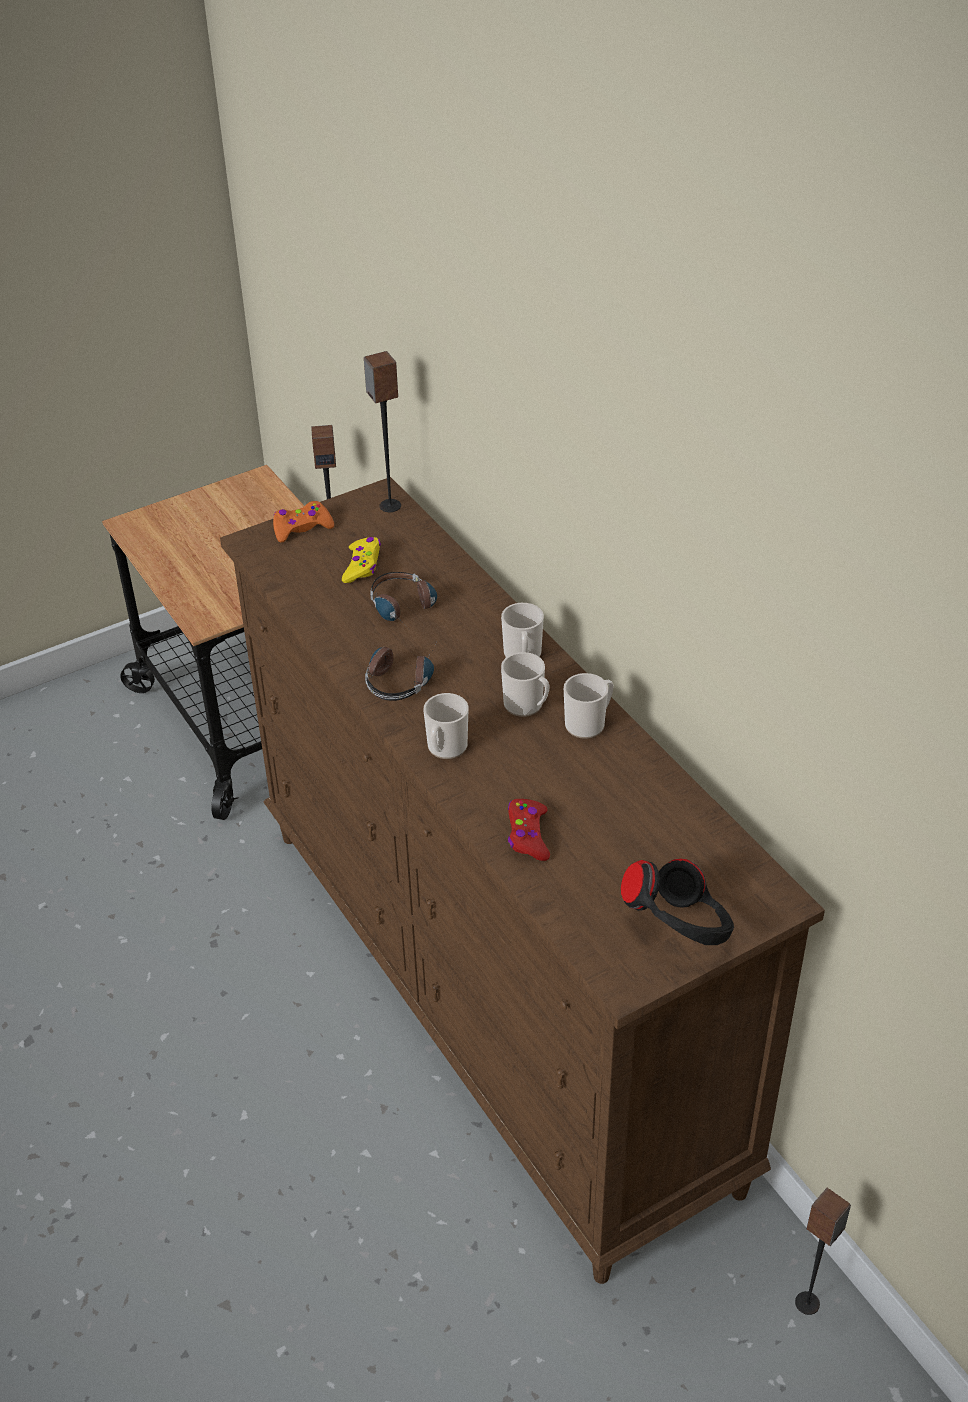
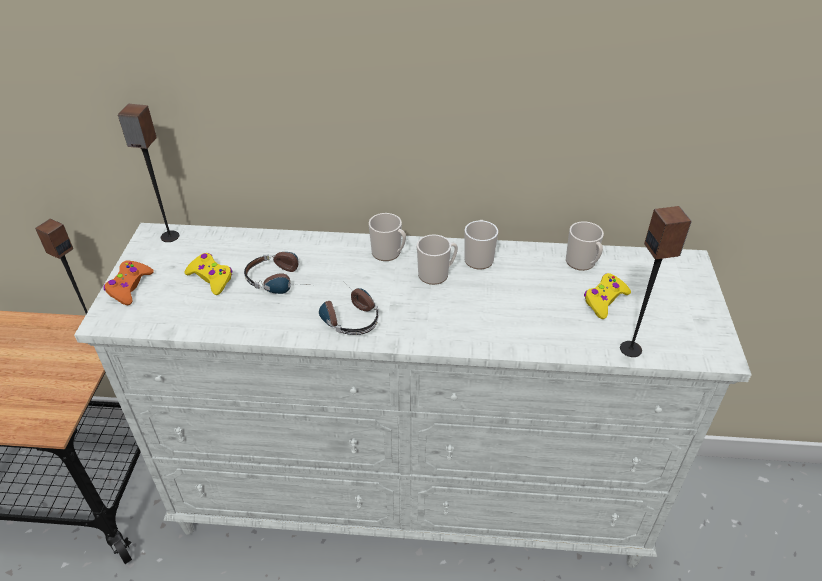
camera: 55 degrees left, 0 degrees up
brown dresser [220,477,825,1284] -> white dresser [74,223,752,568]
mug [424,693,469,759] -> mug moved to [566,221,604,271]
red game controller [508,799,550,861] -> none
black headphones [621,858,734,945] -> none
speaker [795,1188,851,1315] -> speaker moved to [620,206,692,357]
none -> yellow game controller [584,273,631,319]

